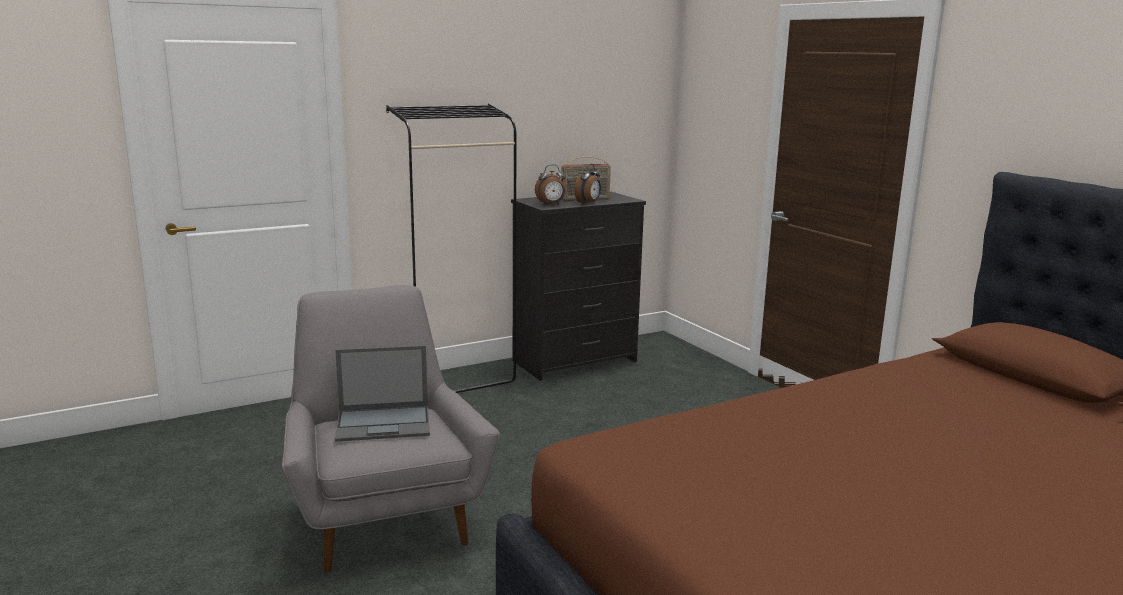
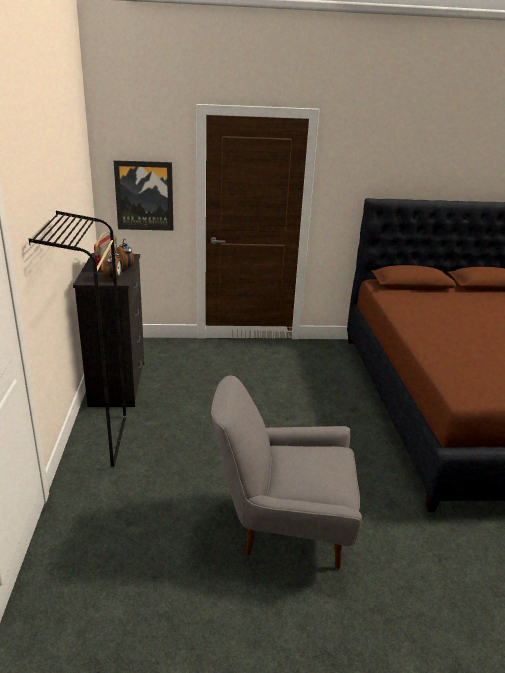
camera: 65 degrees left, 10 degrees up
laptop [335,345,430,442] -> none
none -> picture [114,160,173,231]

